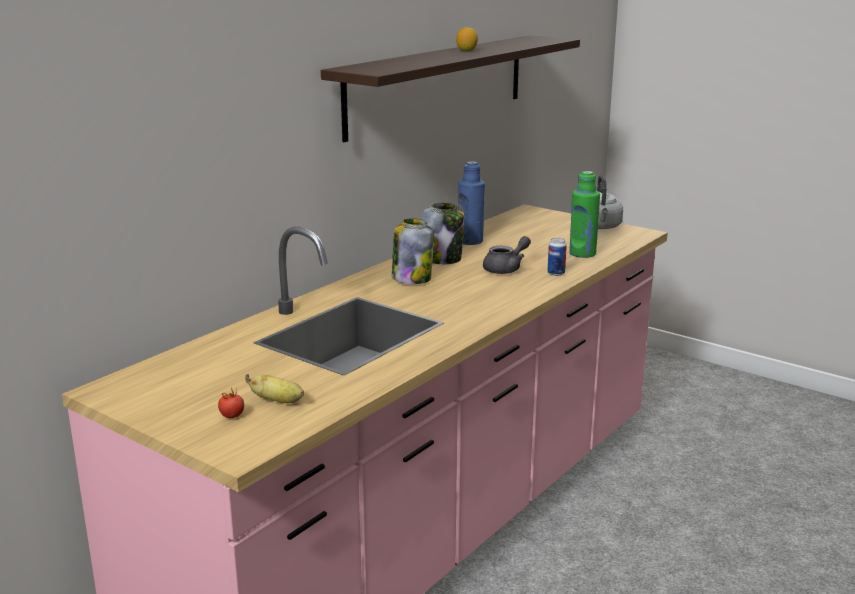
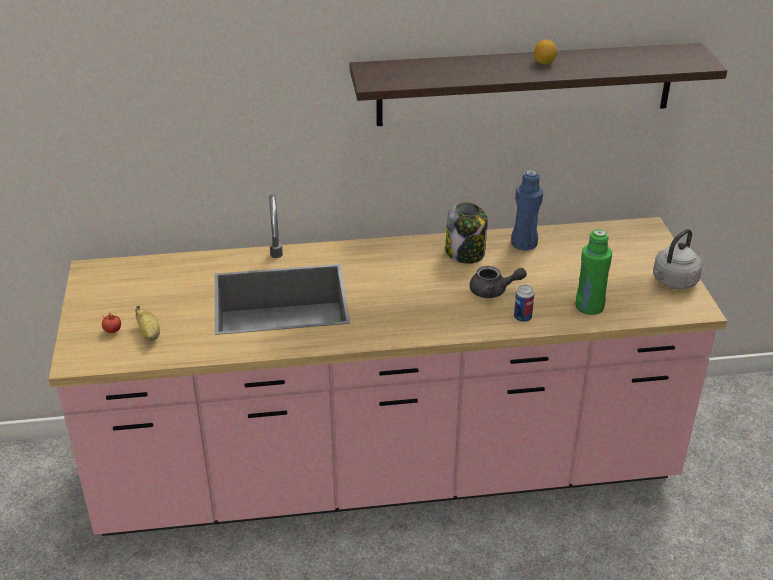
camera: 45 degrees right, 15 degrees up
jar [392,218,434,284] -> none

